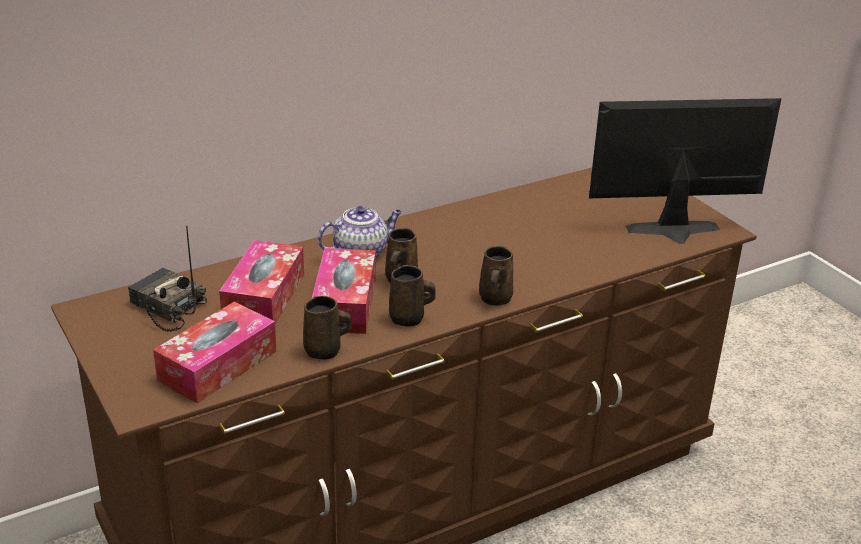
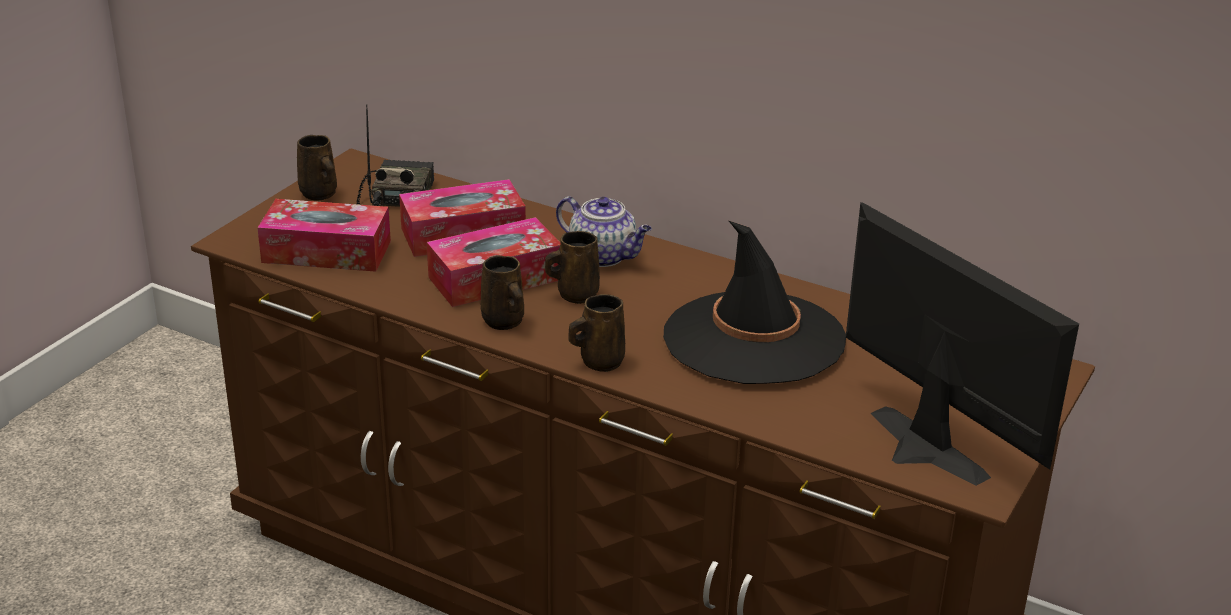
camera: 60 degrees right, 0 degrees up
brown mug [303,296,352,360] -> brown mug moved to [297,135,337,200]
none -> black hat [663,220,846,384]

